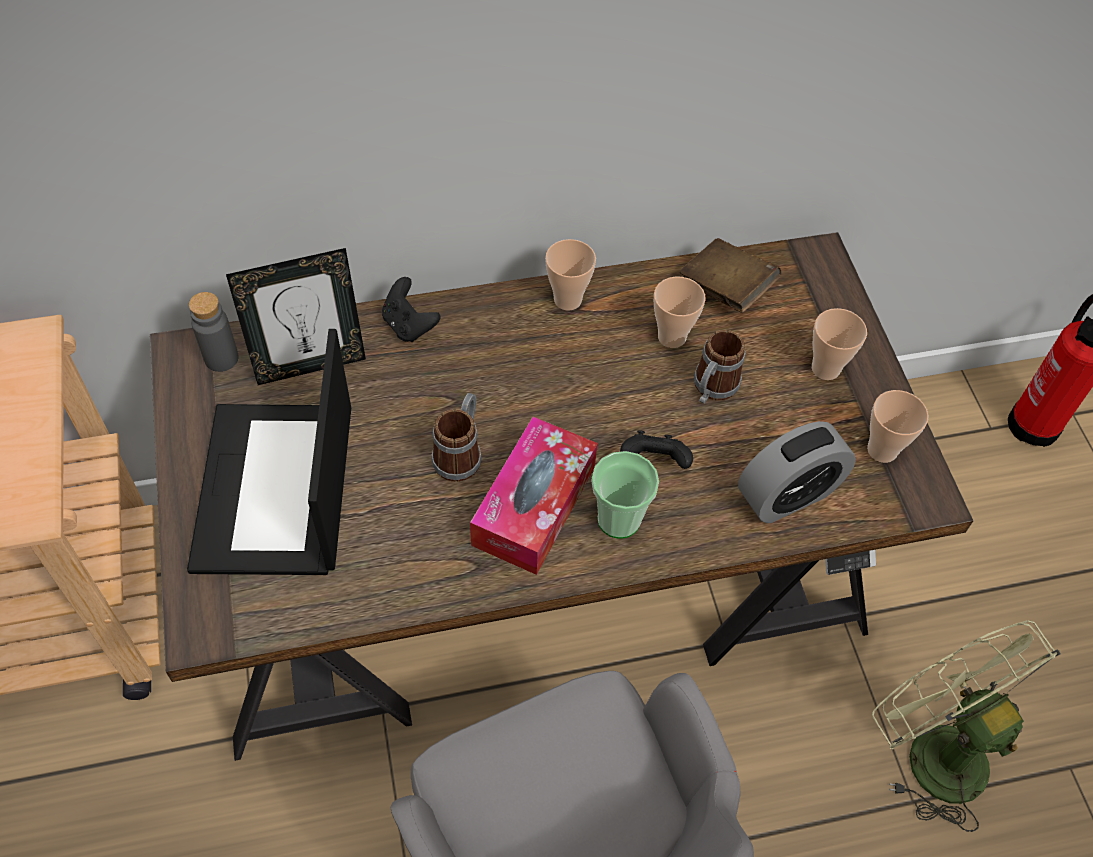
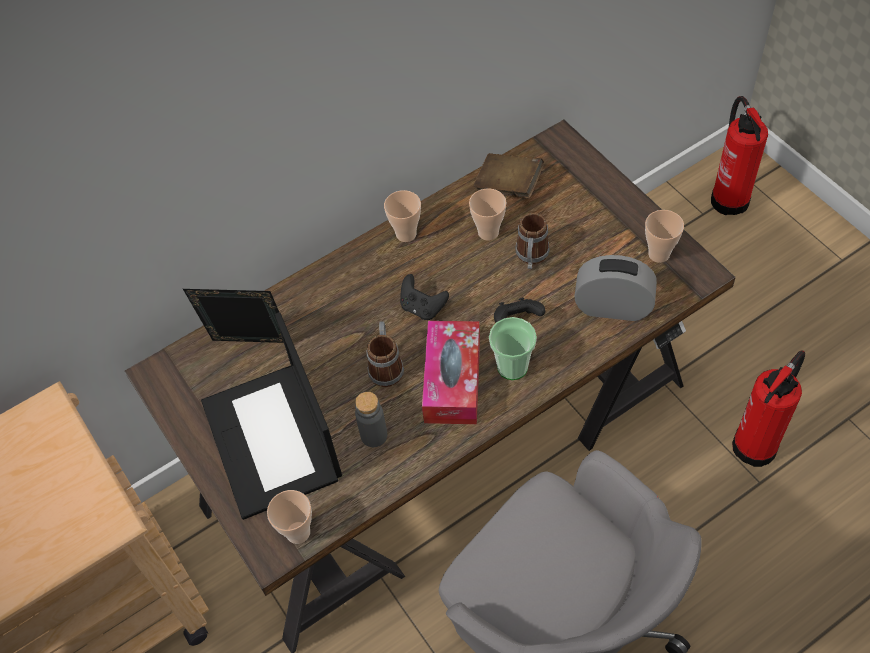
camera: 15 degrees left, 0 degrees up
grey bottle [189,292,239,372] -> grey bottle moved to [355,392,387,447]
picture frame [226,248,366,385] -> picture frame turned 135 degrees counterclockwise [183,289,284,343]
black game controller [382,277,440,342] -> black game controller moved to [400,274,449,320]
alarm clock [738,421,856,523] -> alarm clock turned 120 degrees counterclockwise [574,255,657,321]
cup [812,308,867,380] -> cup moved to [267,490,312,544]
green fan [872,620,1060,832] -> fire extinguisher [732,351,805,467]

